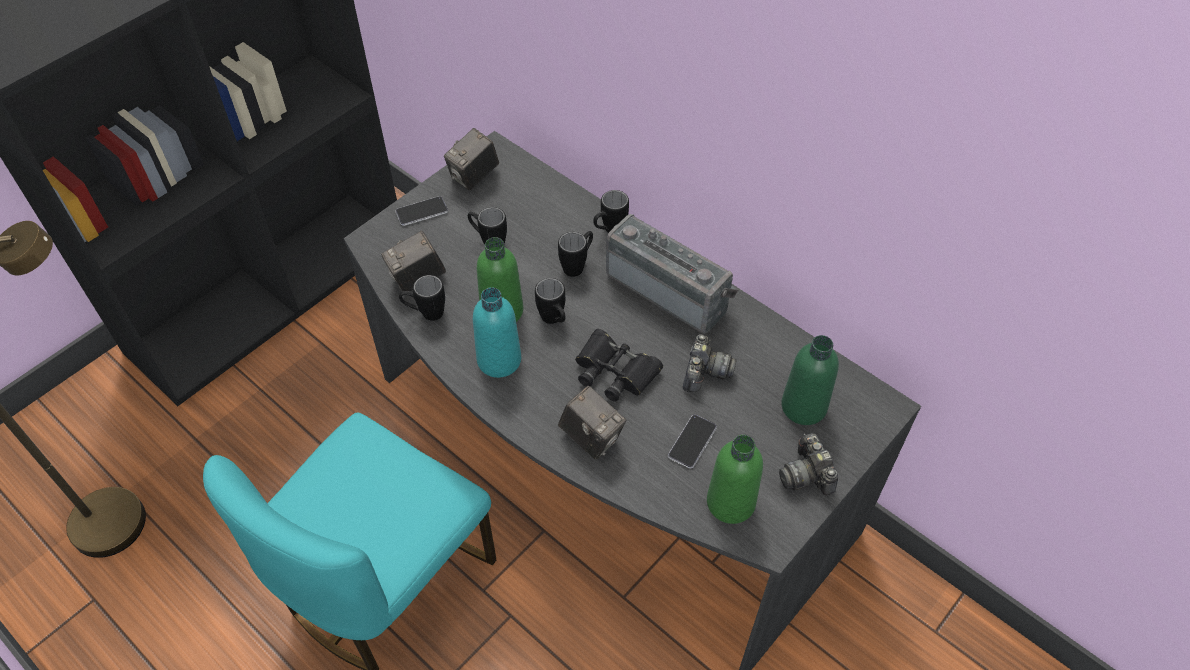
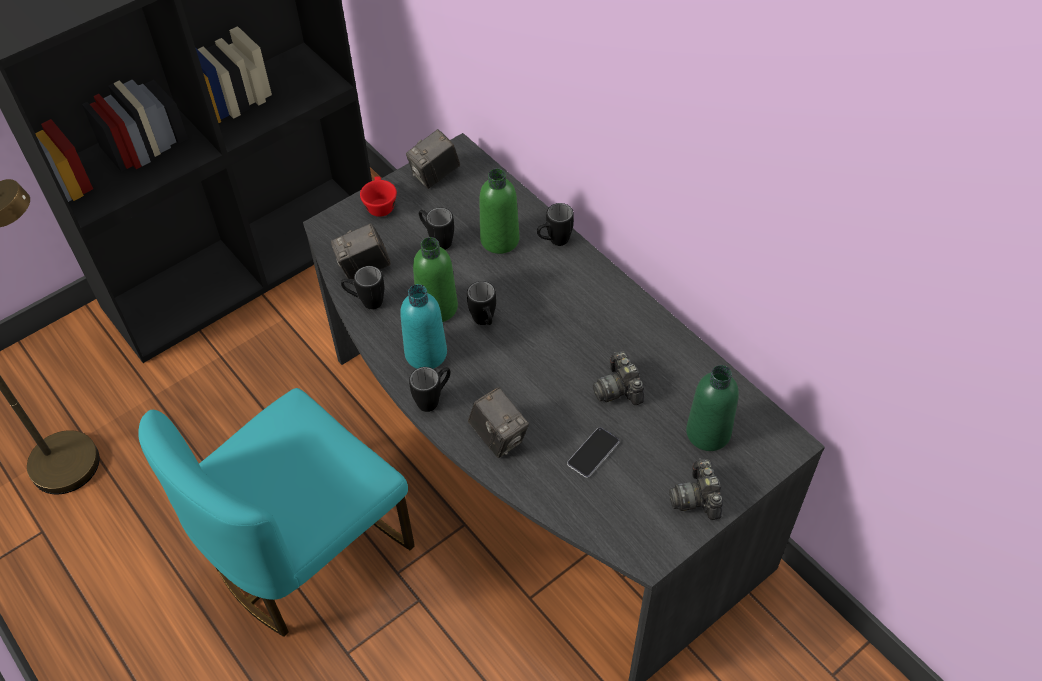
camera: 10 degrees right, 0 degrees up
phone [395,196,448,226] -> red cup [360,177,397,217]
black mug [558,231,593,277] -> black mug moved to [409,367,451,412]
black binoculars [575,329,663,402] -> none
radio [606,214,738,334] -> none
camera [683,334,737,392] -> camera turned 135 degrees clockwise [593,351,644,405]
green bottle [707,435,763,524] -> green bottle moved to [479,169,520,254]

